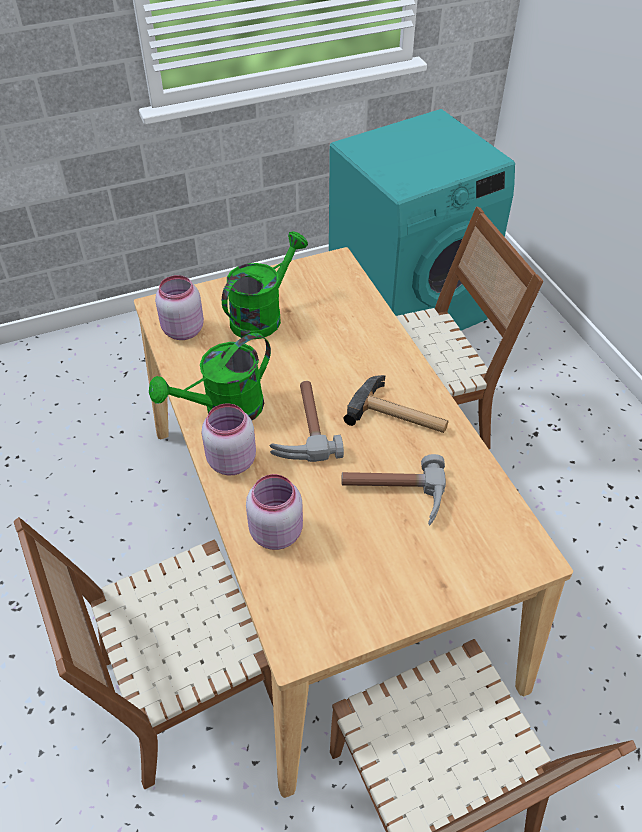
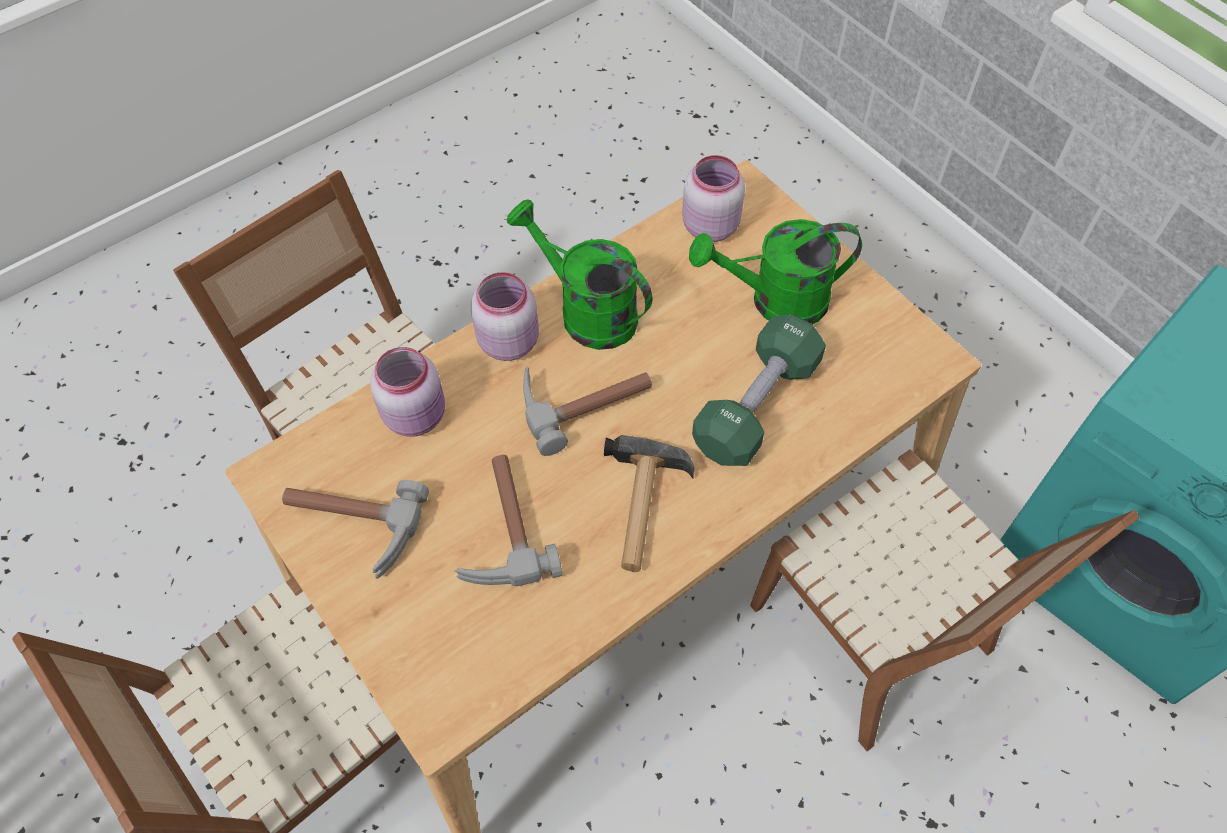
camera: 75 degrees right, 10 degrees up
green watering can [222,231,308,339] -> green watering can turned 150 degrees clockwise [689,219,862,324]
none -> hammer [282,480,429,578]
none -> green dumbbell [692,314,826,466]

